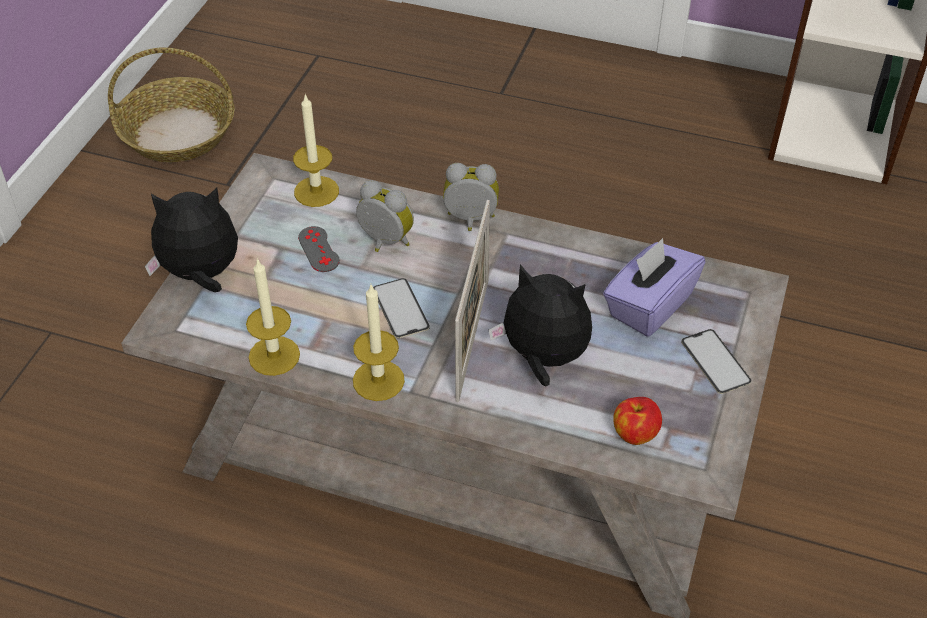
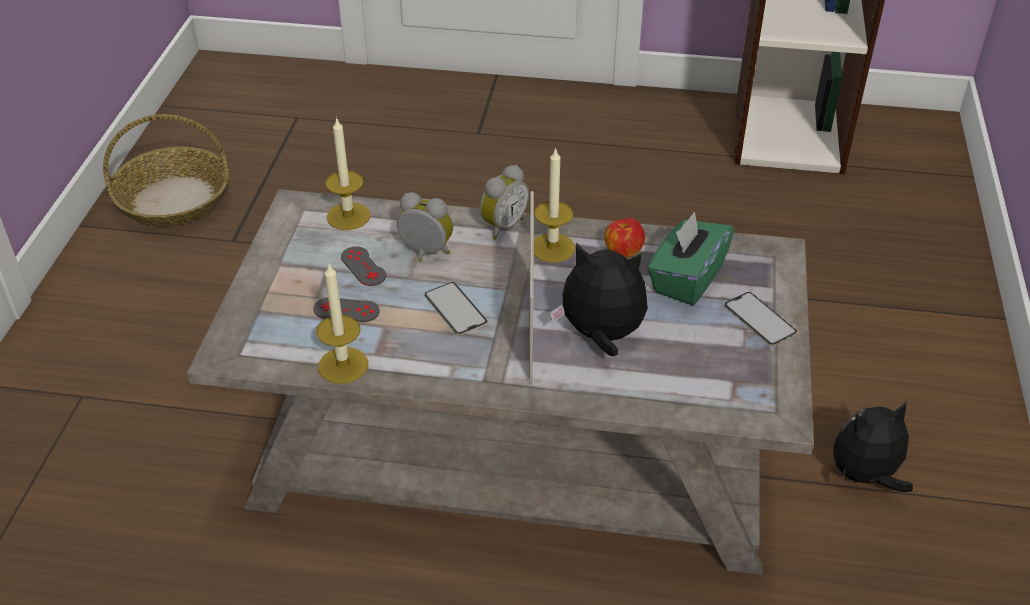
camera: 10 degrees left, 5 degrees down
plush toy [145,188,238,292] -> plush toy moved to [833,400,913,492]
candle [353,283,405,401] -> candle moved to [534,147,575,263]
alarm clock [443,163,499,231] -> alarm clock turned 135 degrees clockwise [480,165,529,240]
purple tissue box [603,238,705,337] -> green tissue box [647,212,734,305]
apple [613,397,662,445] -> apple moved to [604,218,645,258]
none -> grey game controller [313,297,380,322]

